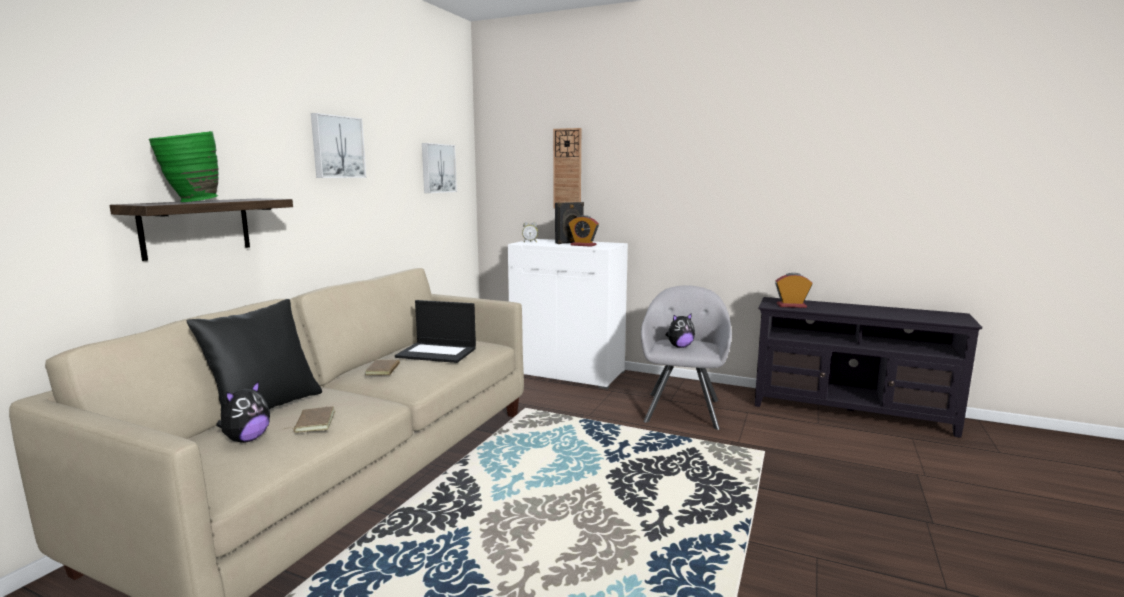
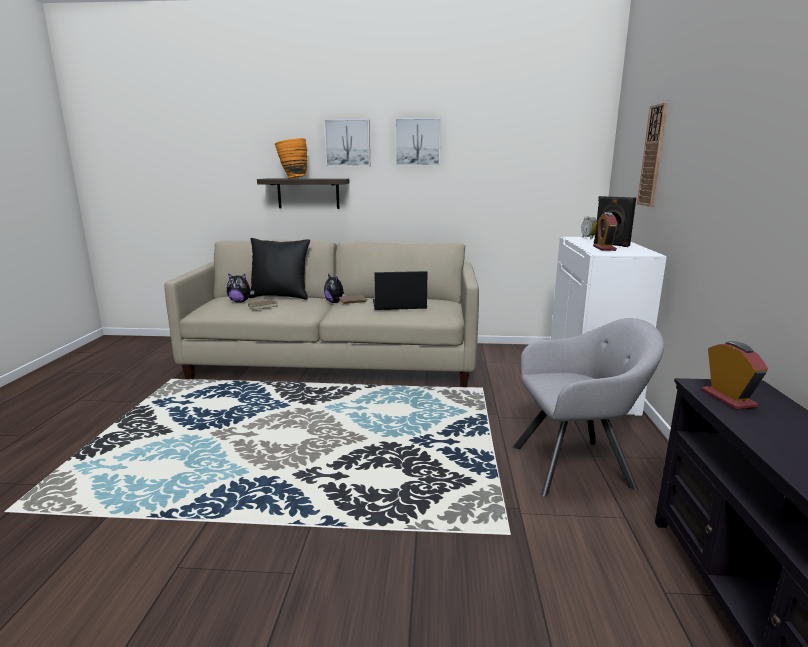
camera: 70 degrees right, 5 degrees up
green vase [149,131,219,202] -> orange vase [275,138,307,178]
laptop [395,300,476,363] -> laptop turned 90 degrees clockwise [373,271,427,310]
picture [422,143,457,193] -> picture moved to [324,119,370,167]
plush toy [666,313,695,348] -> plush toy moved to [324,274,347,303]

